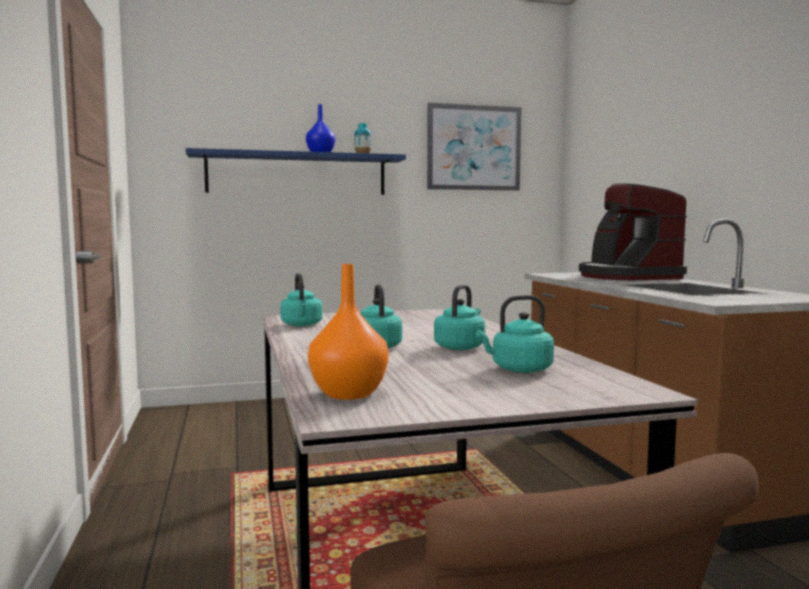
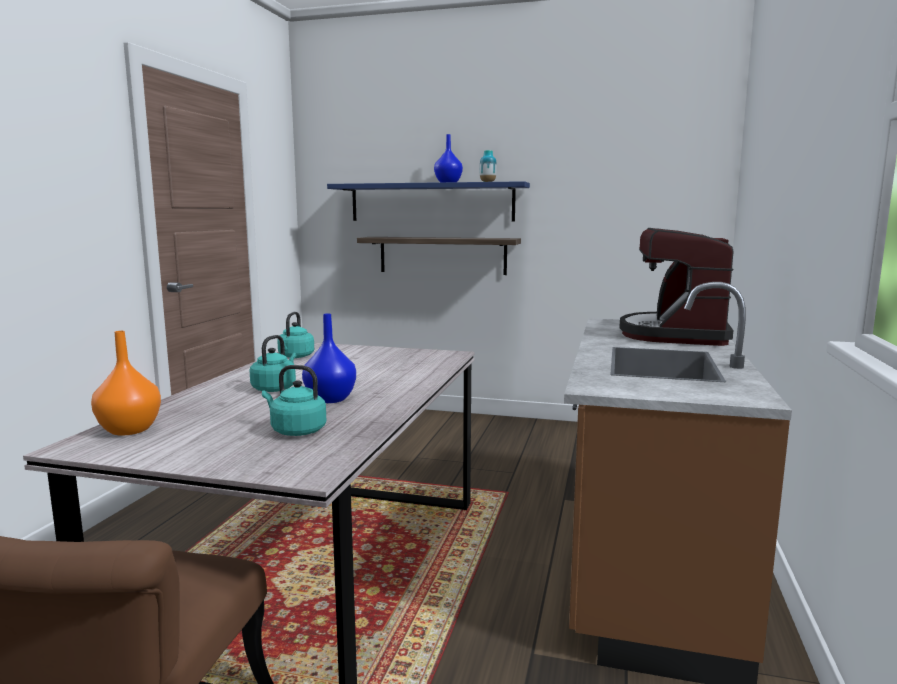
camera: 30 degrees right, 5 degrees up
picture [427,103,521,191] -> none
turquoise kettle [434,285,485,350] -> blue vase [302,314,356,403]
none -> shelf [357,237,521,275]

